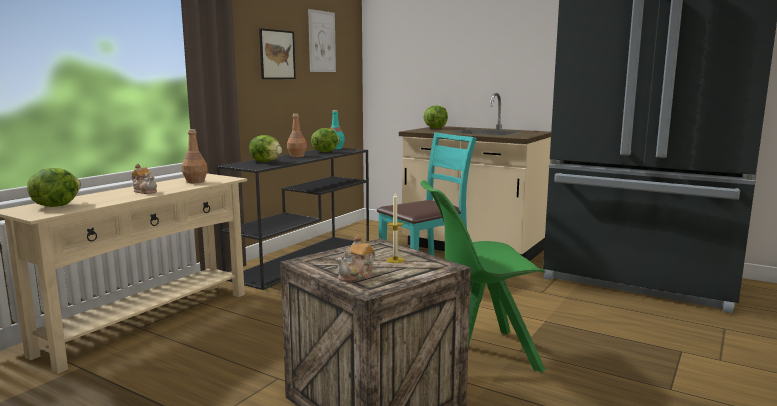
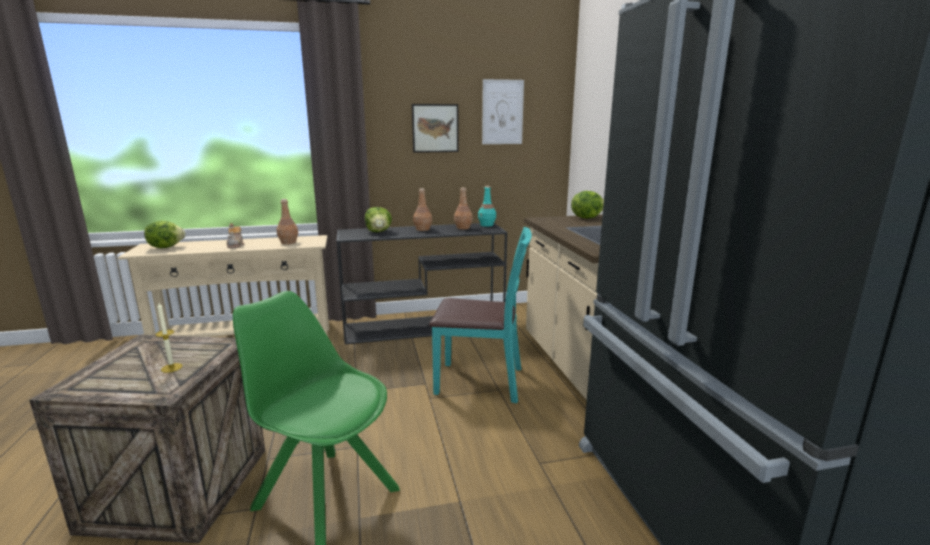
camera: 45 degrees right, 5 degrees up
lettuce [311,128,340,152] -> brown bottle [454,188,473,229]
teapot [336,235,376,282] -> none

